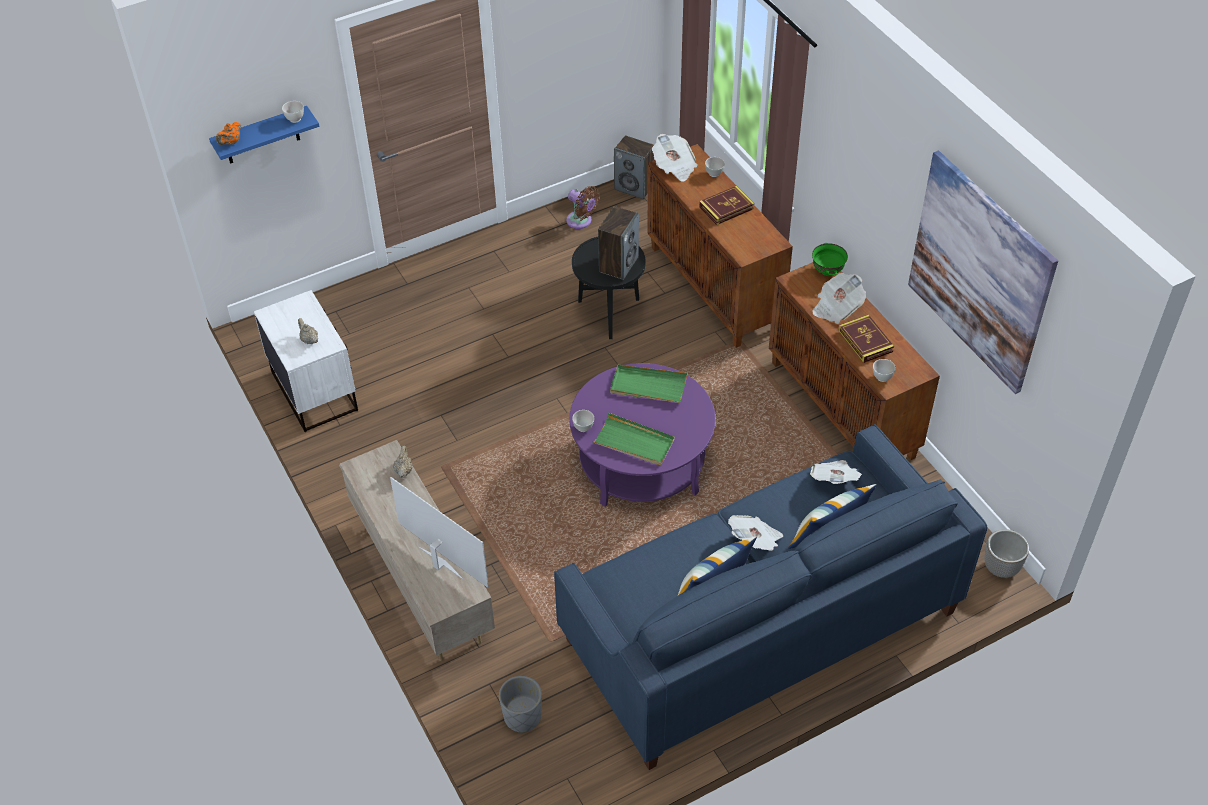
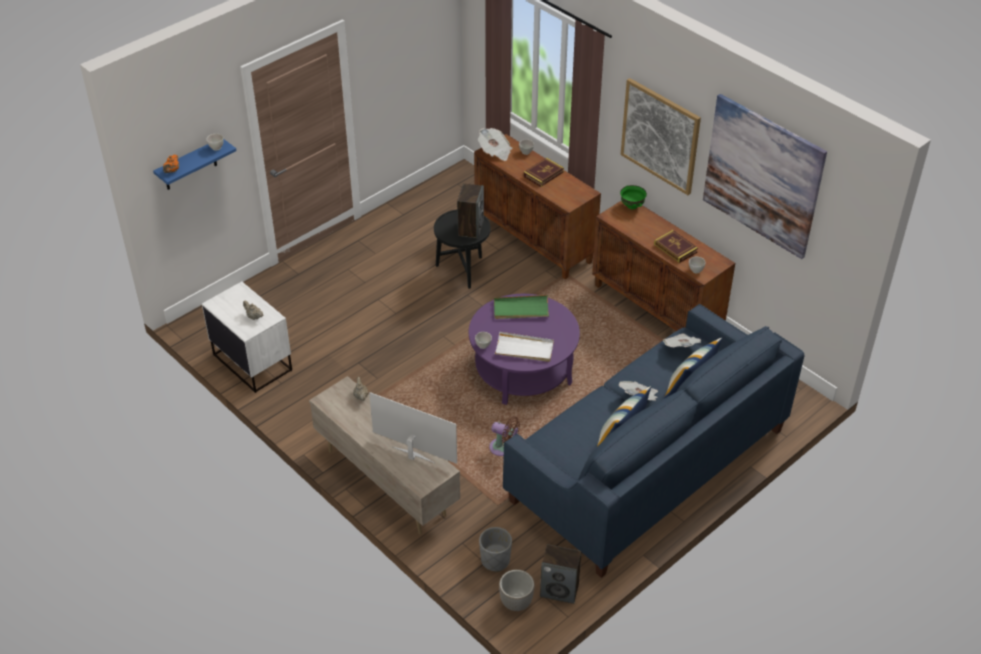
camera: 15 degrees left, 5 degrees down
brown fan [566,186,600,229] -> brown fan moved to [489,417,520,456]
green tray [592,413,675,465] -> white tray [494,332,554,362]
speaker [614,135,655,199] -> speaker moved to [540,544,581,604]
newspaper [812,273,866,324] -> none
planter [984,529,1029,578] -> planter moved to [499,570,534,611]
none -> picture [621,78,701,195]

